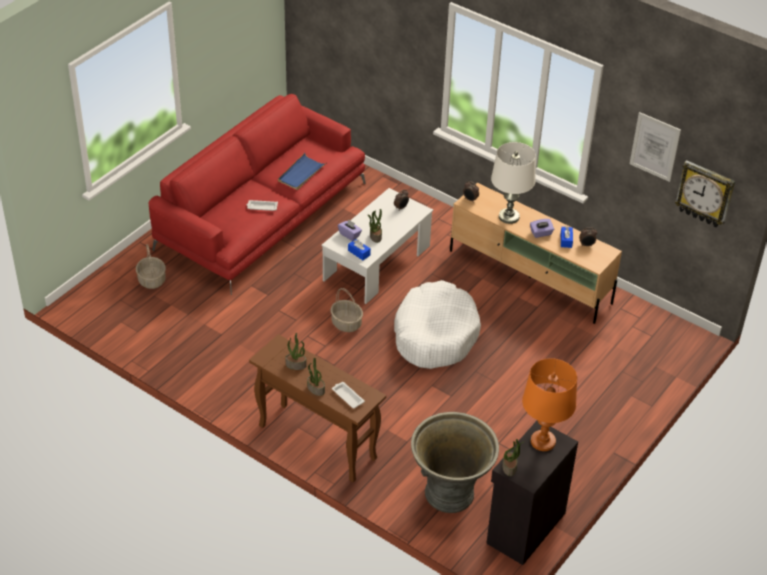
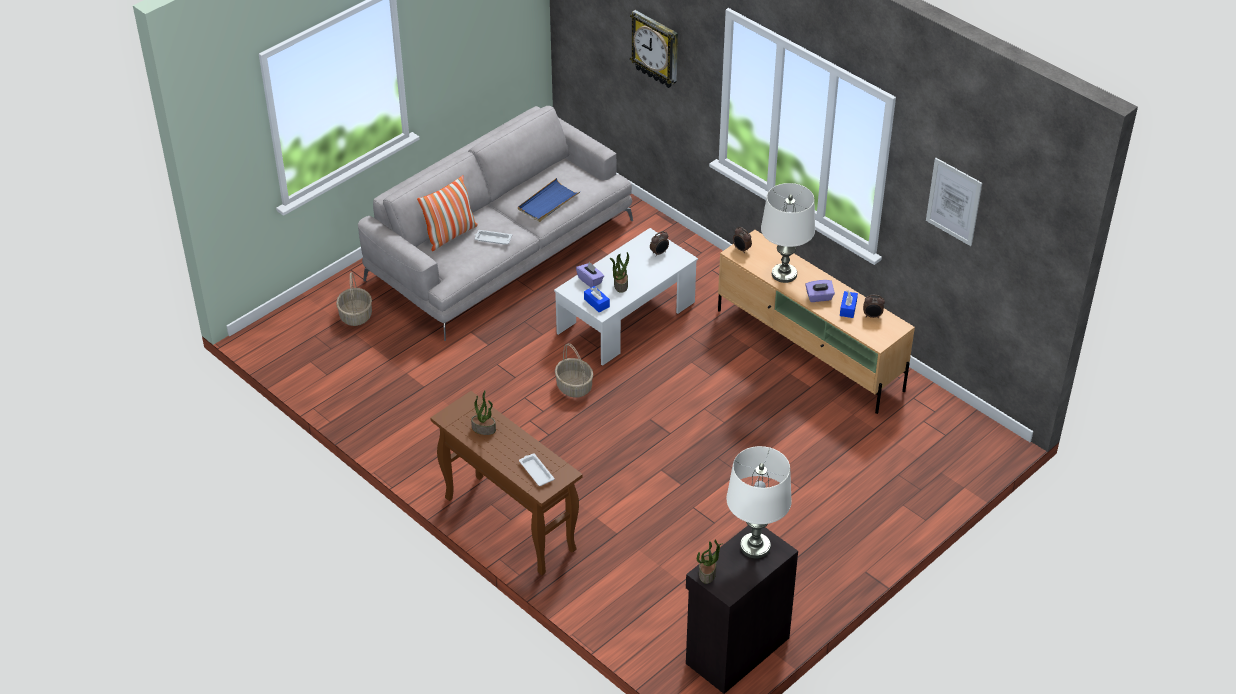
camera: 10 degrees right, 0 degrees up
red sofa [148,94,366,295] -> grey sofa [358,106,633,341]
potted plant [307,358,325,396] -> none
white dog bed [394,280,481,369] -> none
grey planter [411,412,499,513] -> none
orange table lamp [522,358,577,451] -> white table lamp [726,446,792,558]
wall clock [675,160,735,227] -> wall clock moved to [630,10,678,88]
none -> pillow [417,175,478,251]

